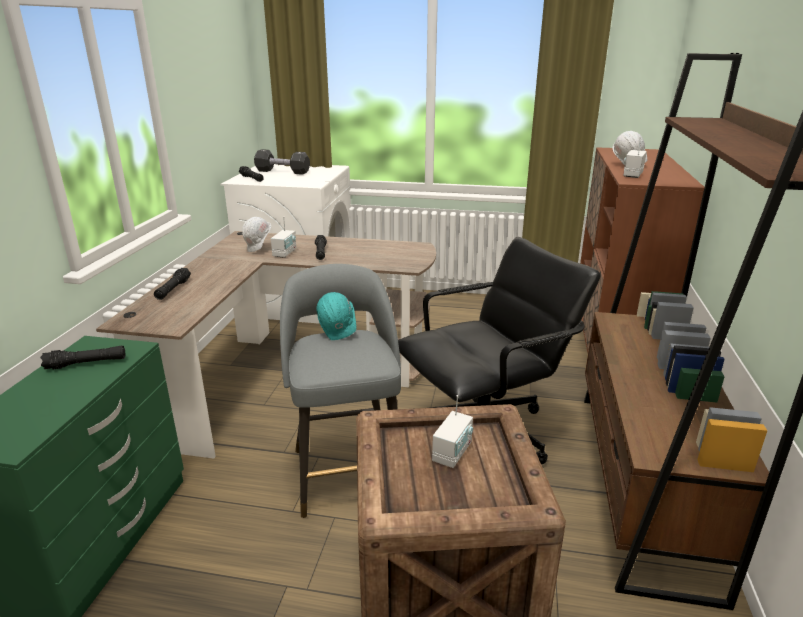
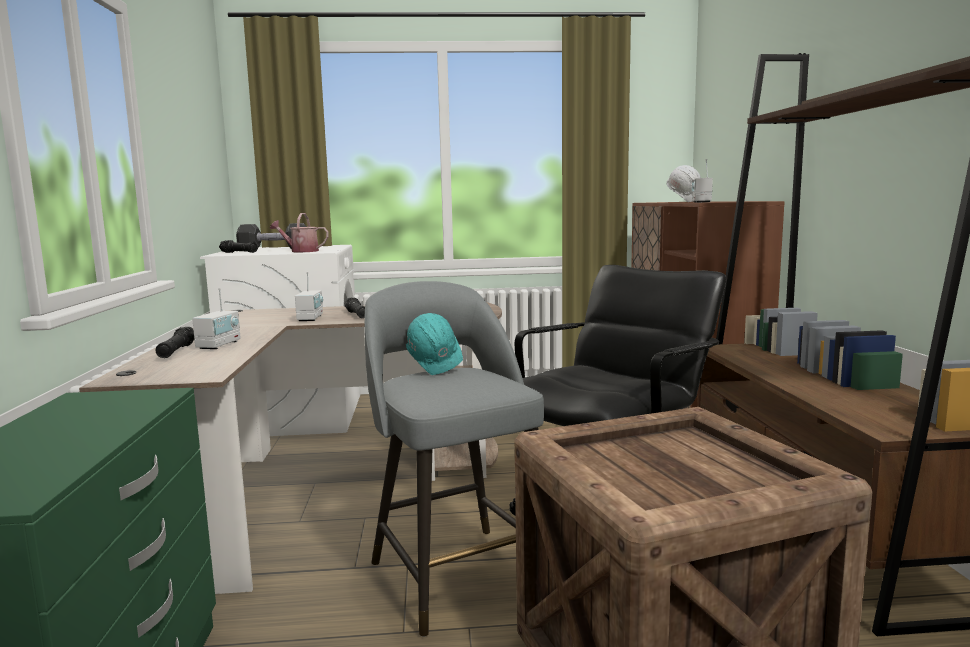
camera: 15 degrees left, 15 degrees down
black flashlight [40,346,125,369] -> none
white hard hat [242,217,271,252] -> none
radio [432,395,473,468] -> radio moved to [192,288,241,349]
none -> watering can [270,213,329,252]

